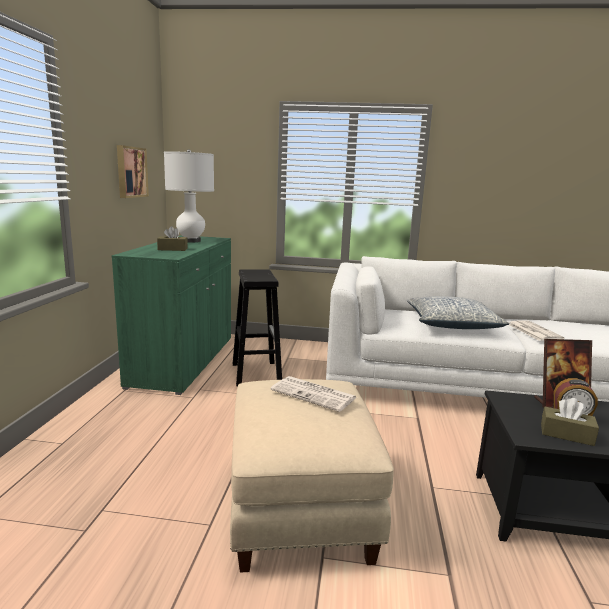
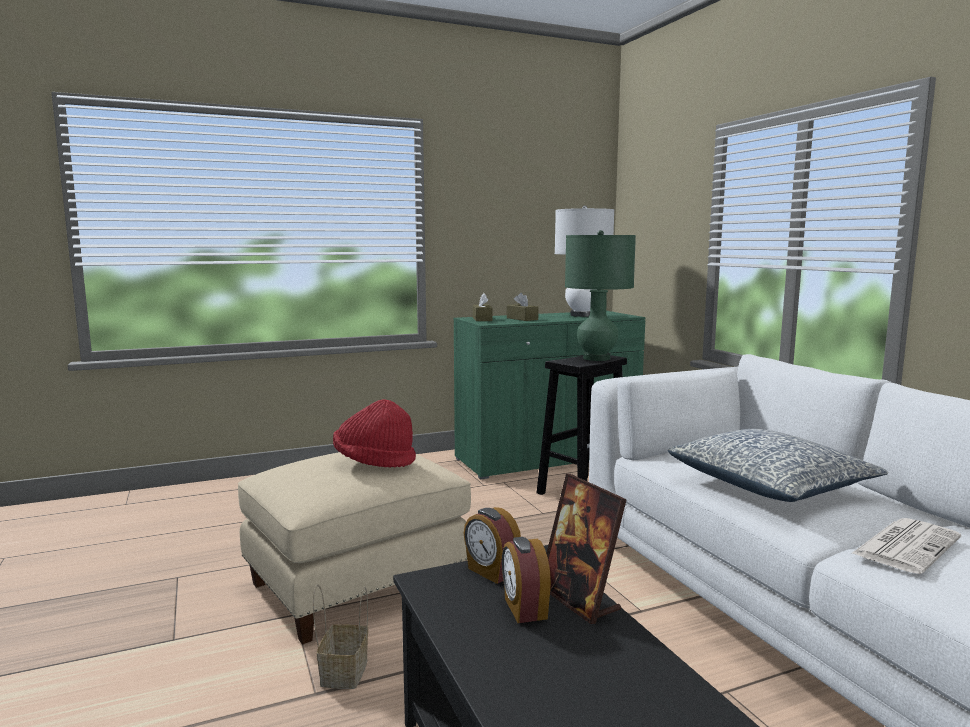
camera: 60 degrees right, 5 degrees down
picture [117,145,149,198] -> none
newspaper [271,376,357,412] -> red hat [333,399,416,468]
brown tissue box [541,398,599,446] -> brown tissue box moved to [473,293,493,321]
none -> basket [313,584,368,689]
none -> alarm clock [464,507,521,584]
none -> green table lamp [565,230,636,361]

